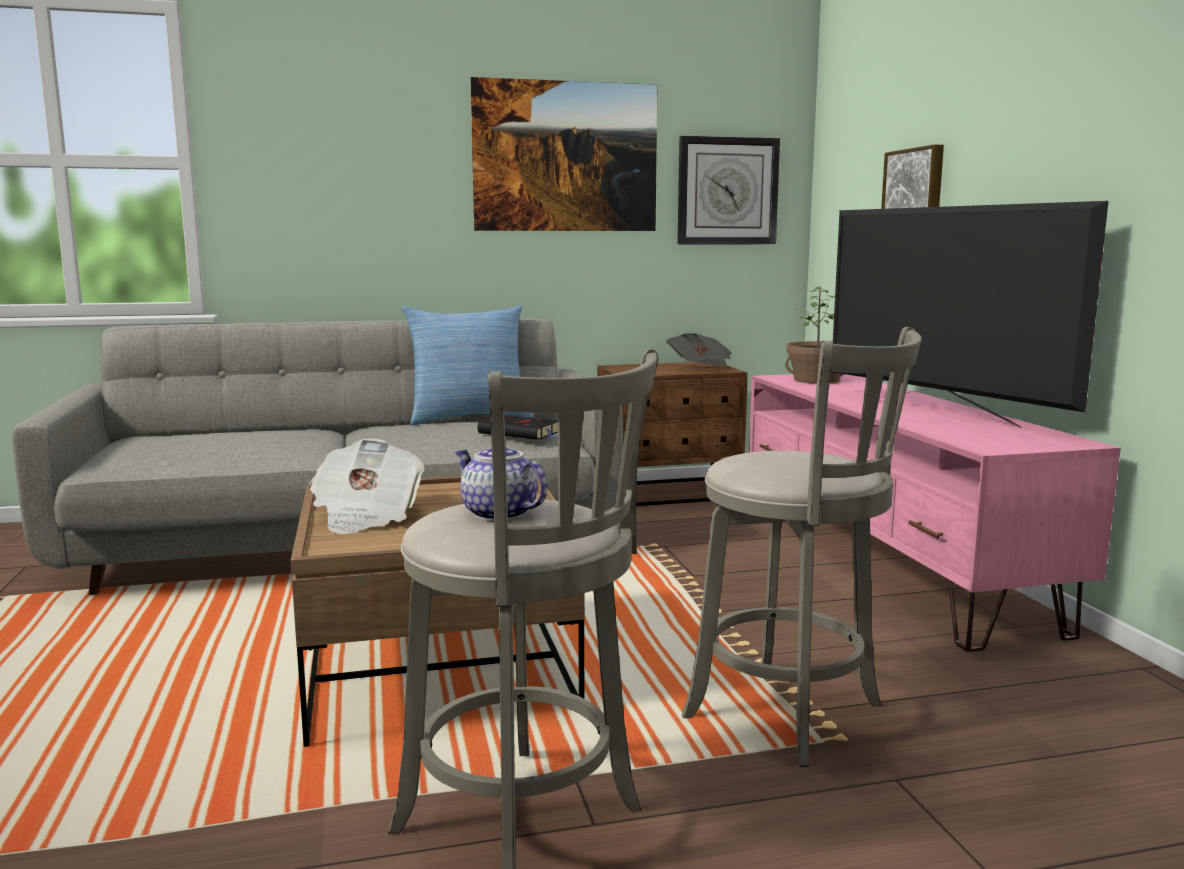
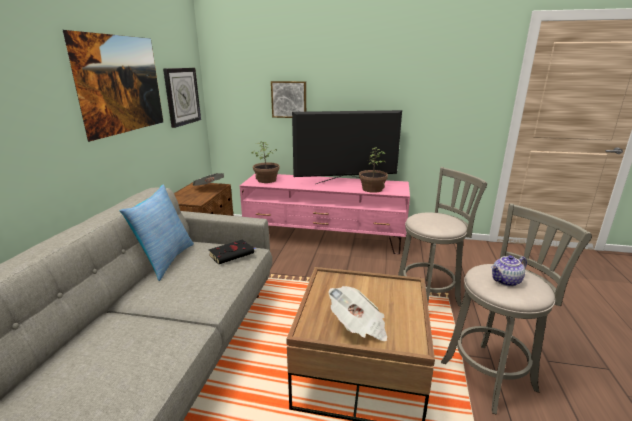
camera: 65 degrees left, 10 degrees up
none -> potted plant [359,147,388,193]

